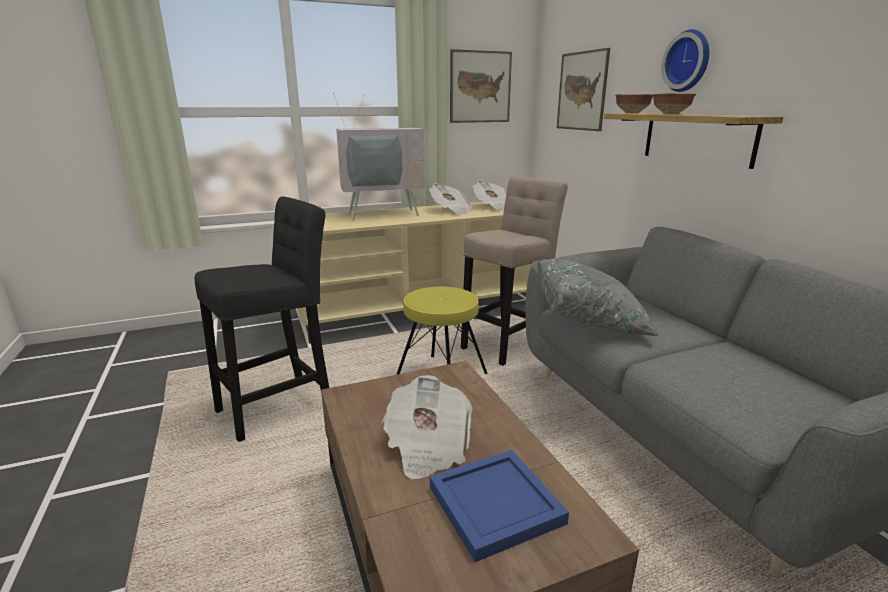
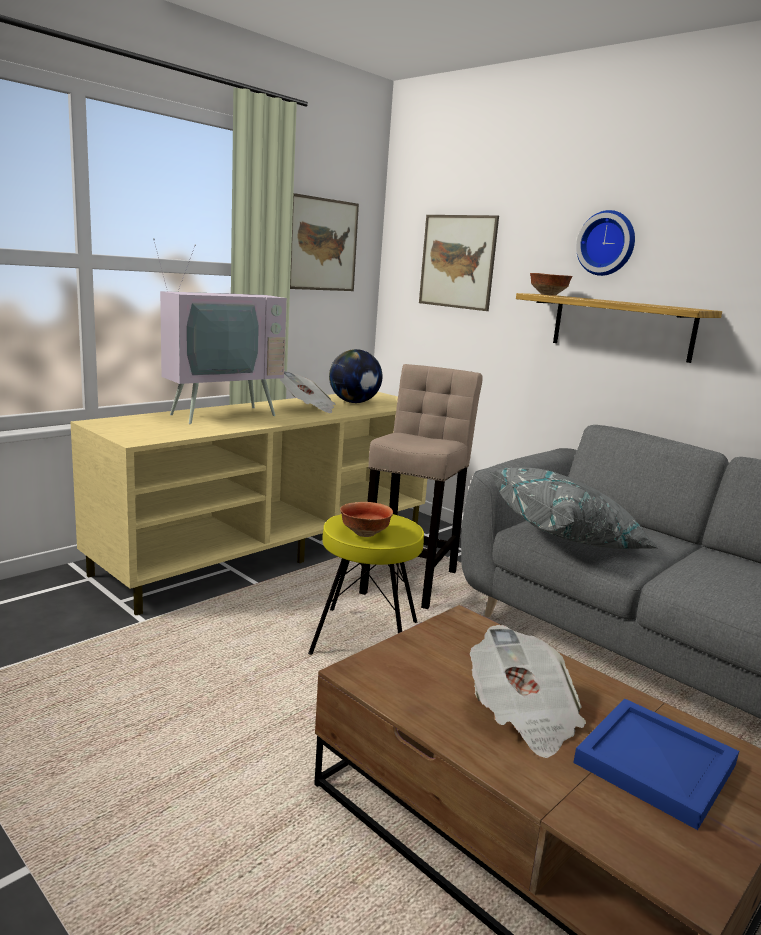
camera: 25 degrees left, 5 degrees down
black stool [195,197,329,442] -> none
newspaper [472,180,507,211] -> globe [329,349,383,403]
bowl [653,93,696,114] -> bowl moved to [340,502,393,537]

